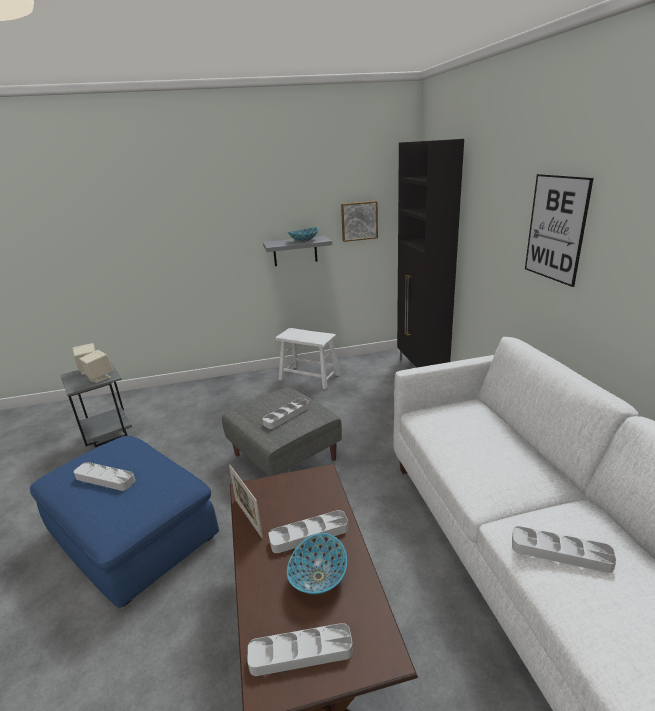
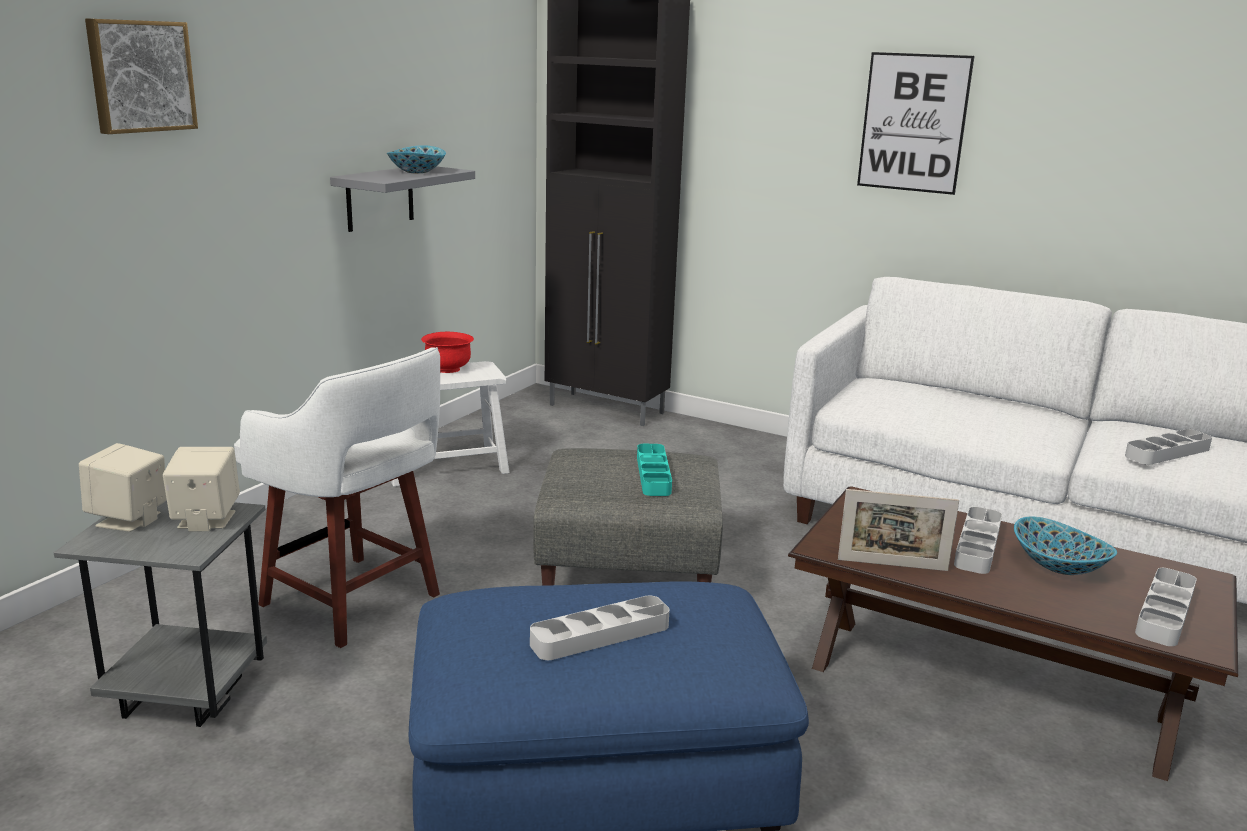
camera: 50 degrees left, 5 degrees down
grey tray [263,398,309,429] -> turquoise tray [637,444,672,496]
picture [341,201,378,242] -> picture moved to [85,18,198,134]
none -> white stool [234,347,440,648]
none -> red bowl [421,332,474,373]

